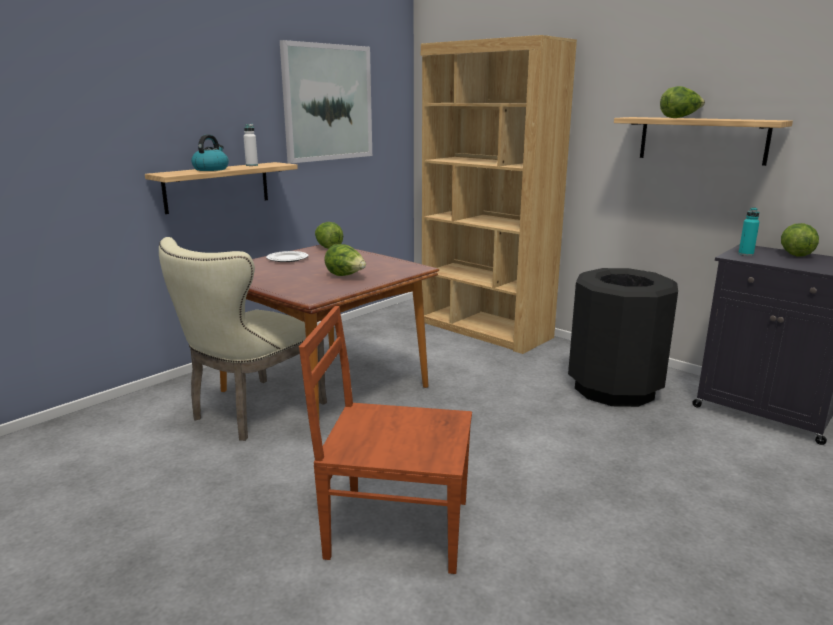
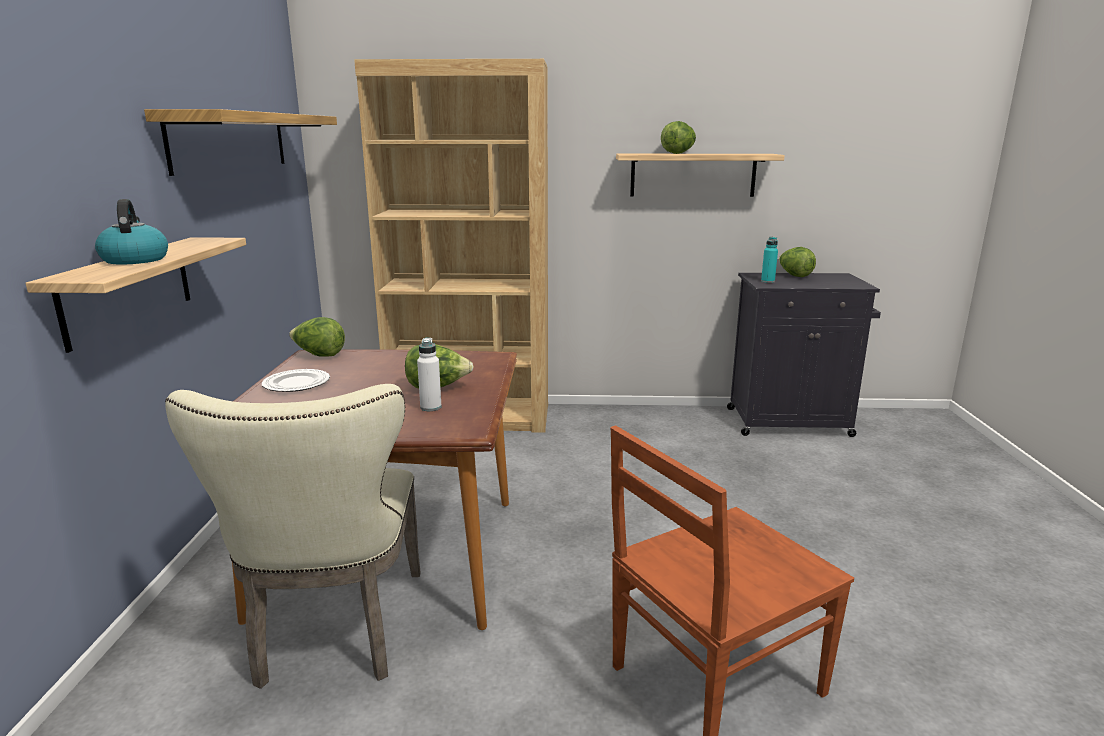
camera: 40 degrees left, 0 degrees up
white bottle [243,124,258,166] -> white bottle moved to [417,337,442,411]
picture [280,40,372,163] -> shelf [144,109,337,176]
black trash can [568,268,678,407] -> none

